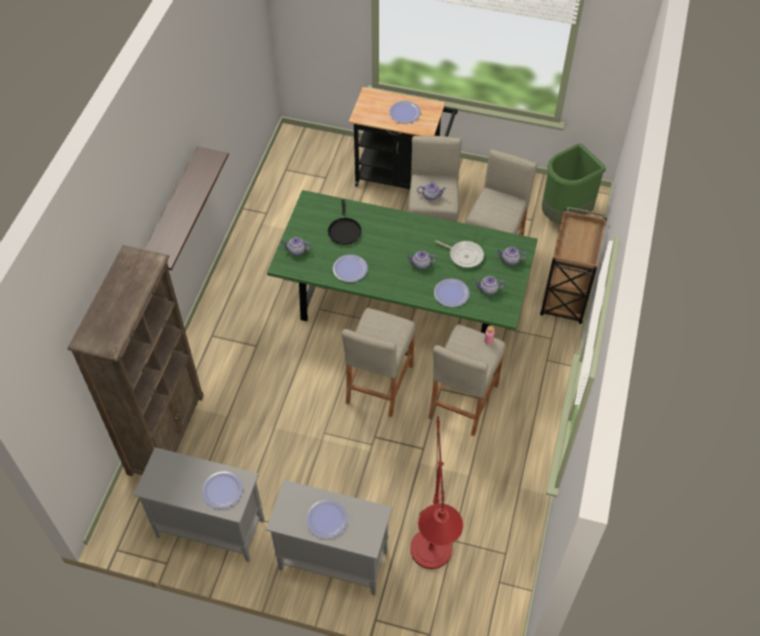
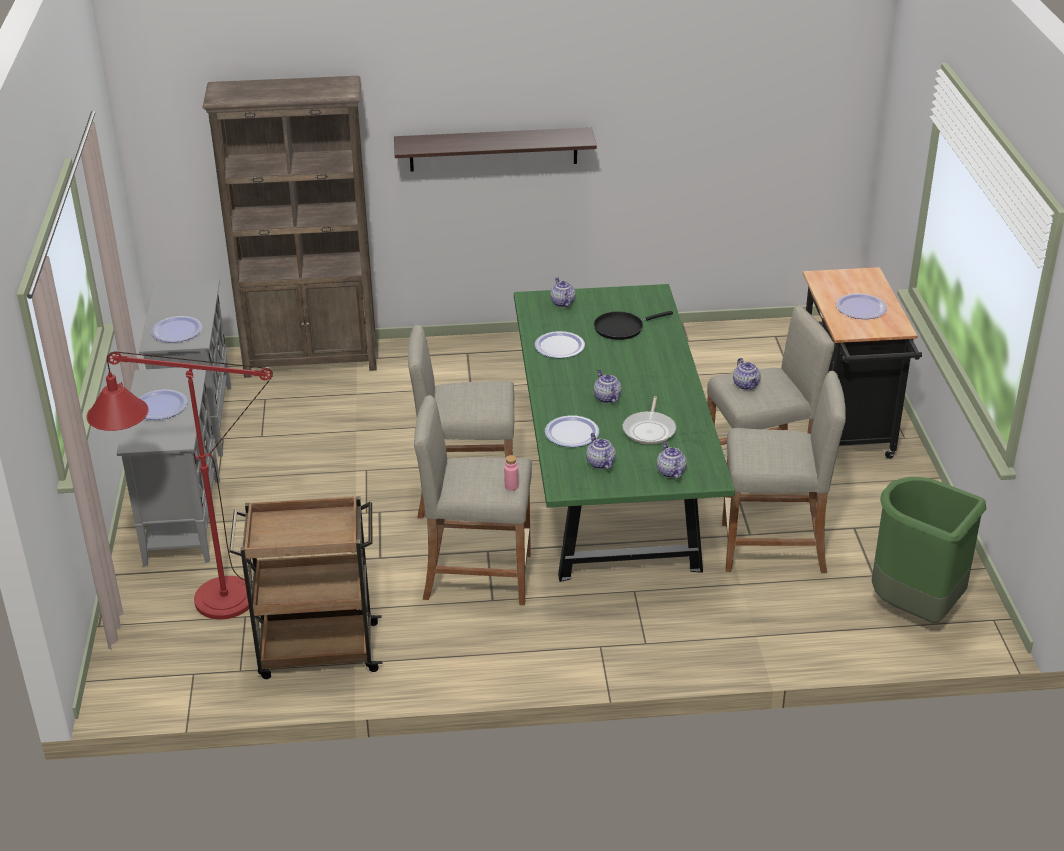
camera: 70 degrees right, 20 degrees down
brown cart [540,207,607,324] -> brown cart moved to [229,496,383,679]

